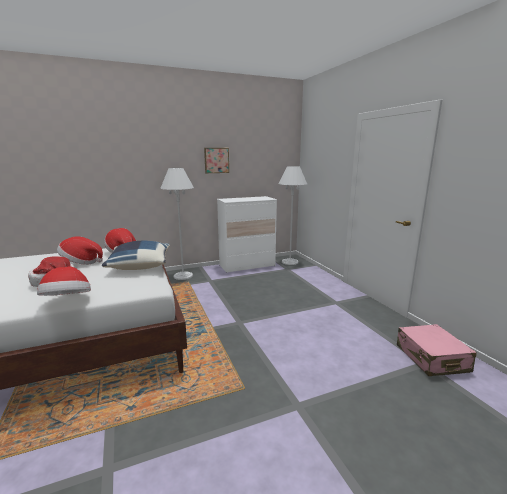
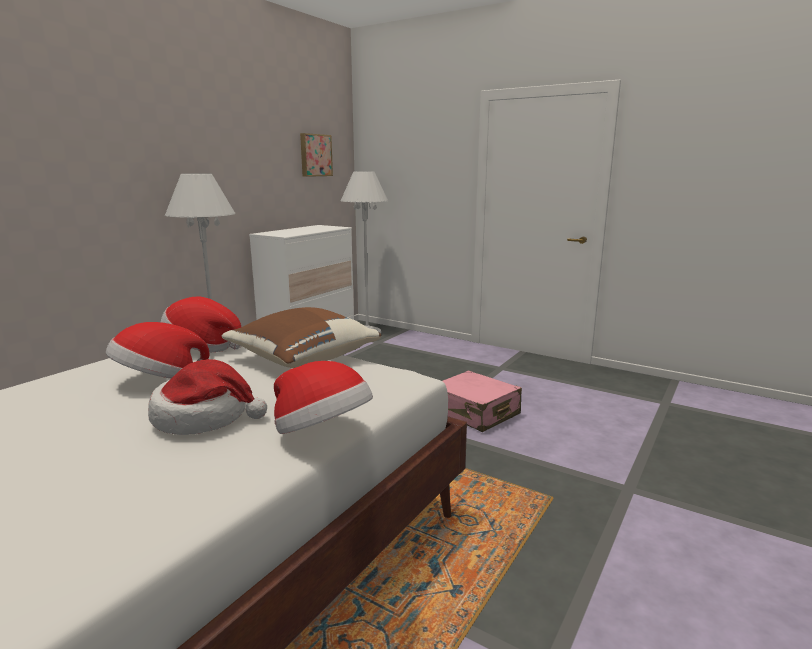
camera: 35 degrees left, 0 degrees up
blue pillow [102,241,170,270] -> brown pillow [222,307,381,368]
picture [204,148,229,173] -> picture moved to [300,133,333,177]
pink suitcase [397,324,477,376] -> pink suitcase moved to [443,371,522,432]

